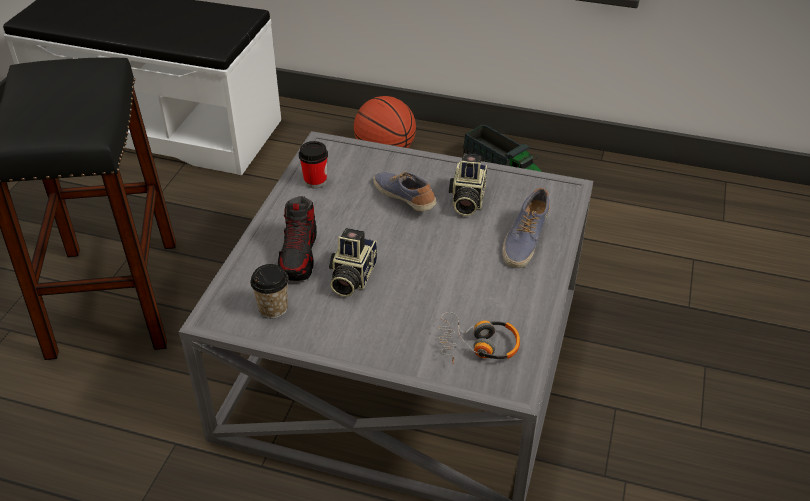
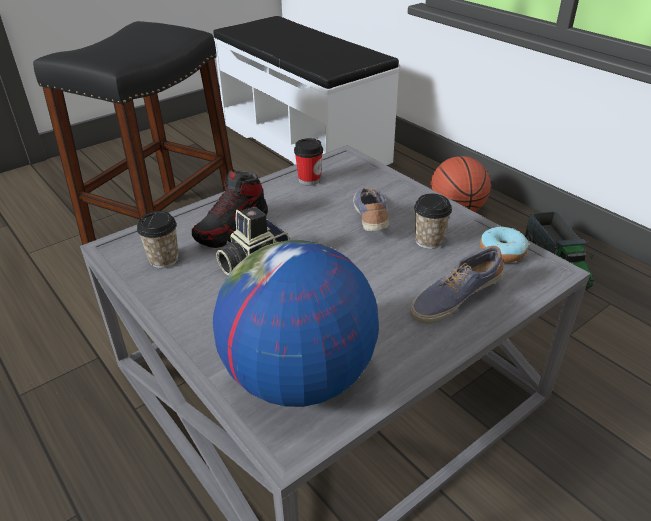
camera: 35 degrees right, 5 degrees down
headphones [438,312,520,364] -> globe [213,240,379,407]
camera [449,154,487,216] -> cup [414,194,452,249]
none -> donut [480,226,528,263]

